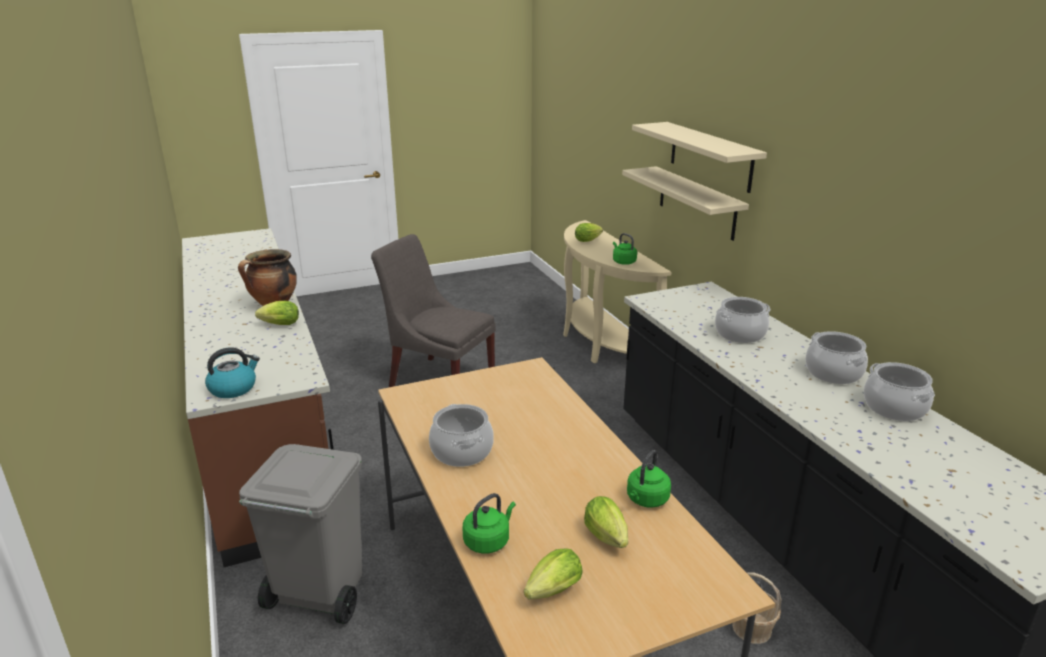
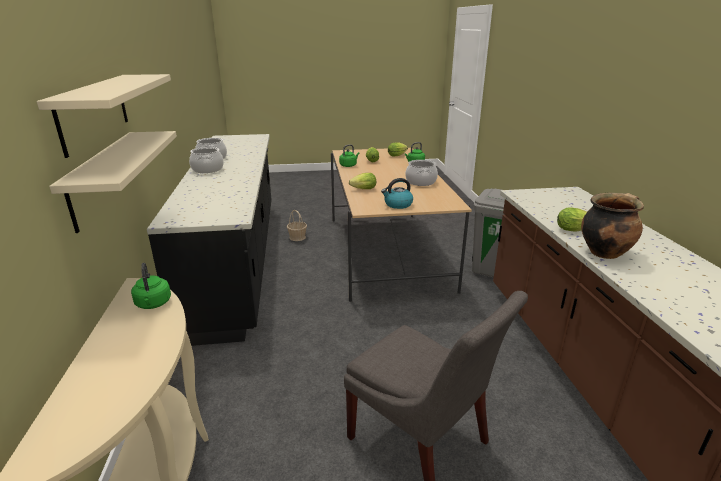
camera: 165 degrees left, 0 degrees up
kettle [205,347,260,398] -> kettle moved to [381,178,413,209]
lettuce [575,223,603,242] -> lettuce moved to [349,173,376,189]
cooking pot [715,297,770,343] -> none

